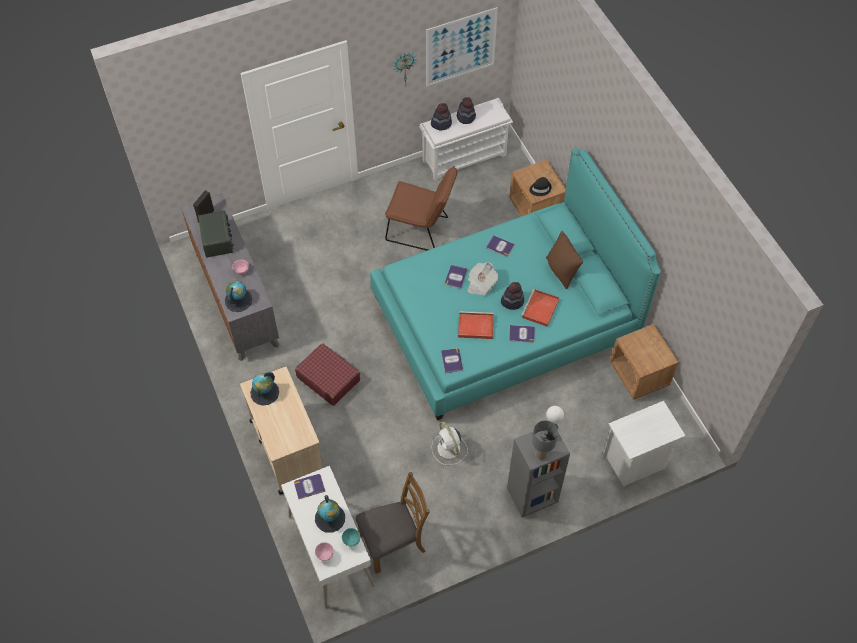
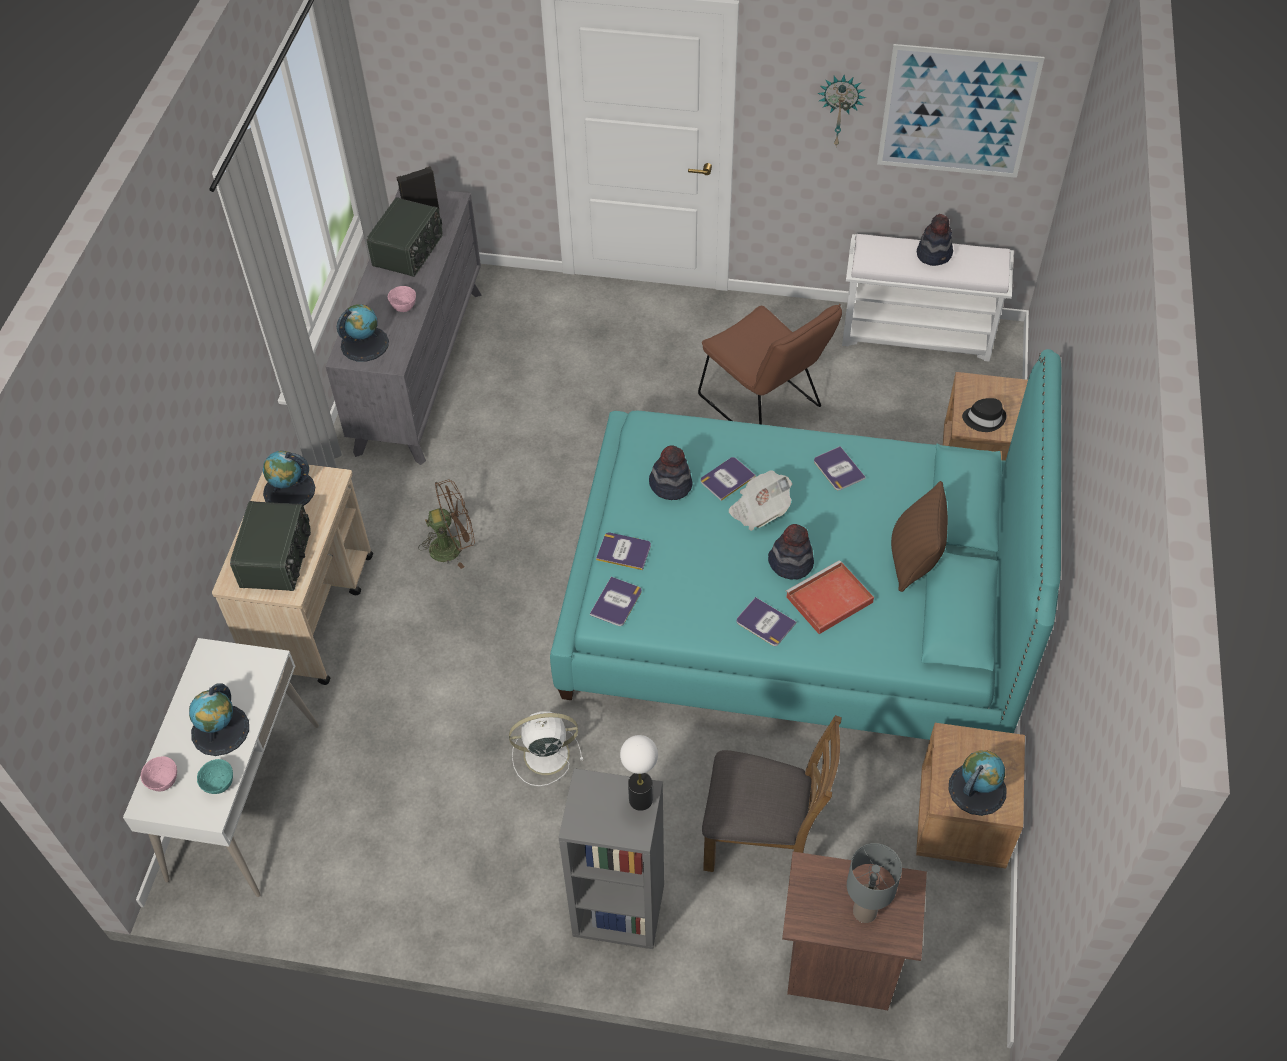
camera: 35 degrees right, 5 degrees down
book [294,474,325,499] -> book moved to [596,532,651,570]
red suitcase [295,343,360,406] -> brown fan [418,479,475,569]
brown chair [356,472,430,574] -> brown chair moved to [702,715,842,872]
hat [431,103,452,131] -> hat moved to [649,445,692,500]
white fan [431,422,468,465] -> white fan turned 75 degrees clockwise [509,711,583,786]
red tray [458,311,494,339] -> none
grey table lamp [532,421,558,460] -> grey table lamp moved to [847,843,902,923]
white nightstand [602,401,686,487] -> brown nightstand [782,852,927,1010]
none -> radio [230,501,311,591]
none -> globe [949,750,1007,816]

